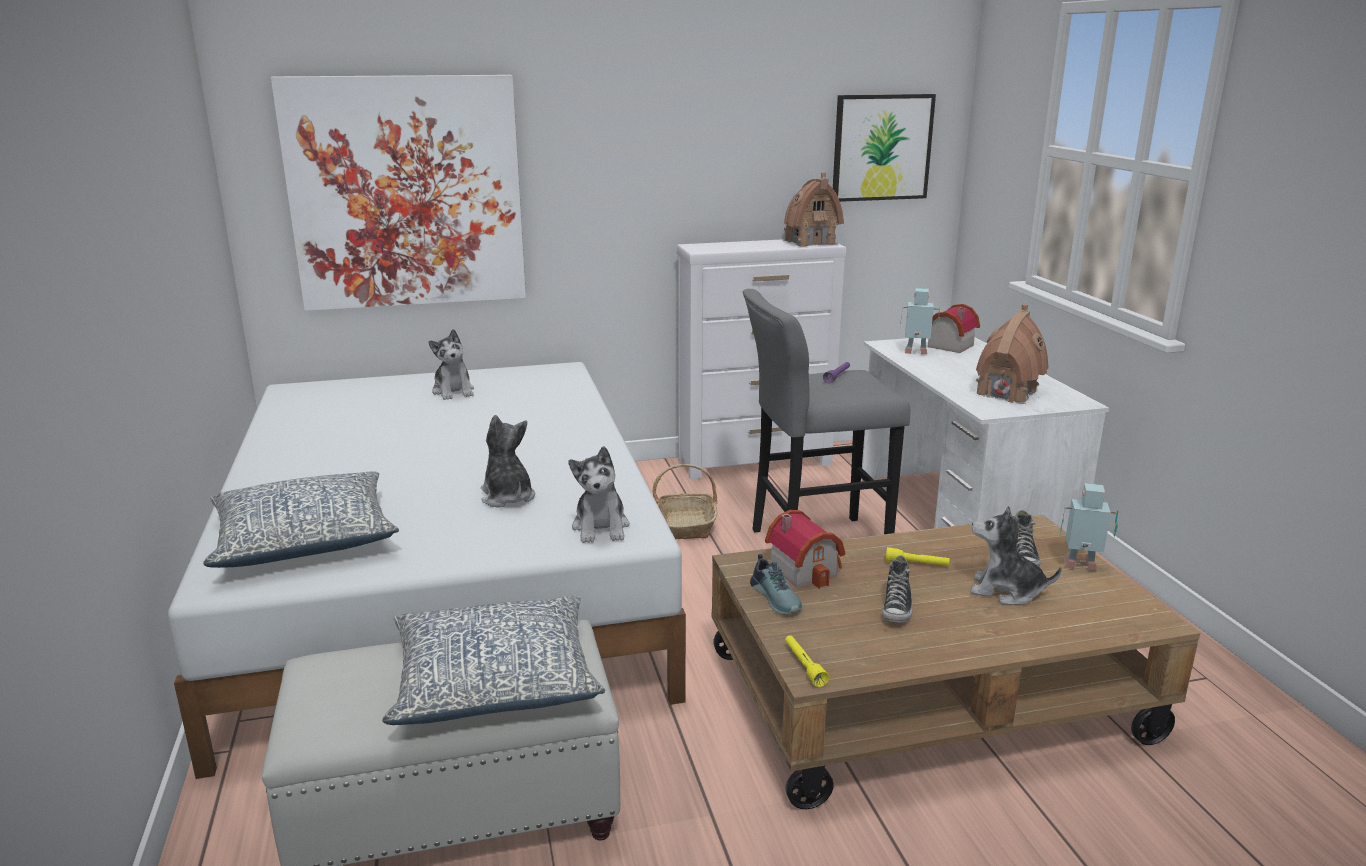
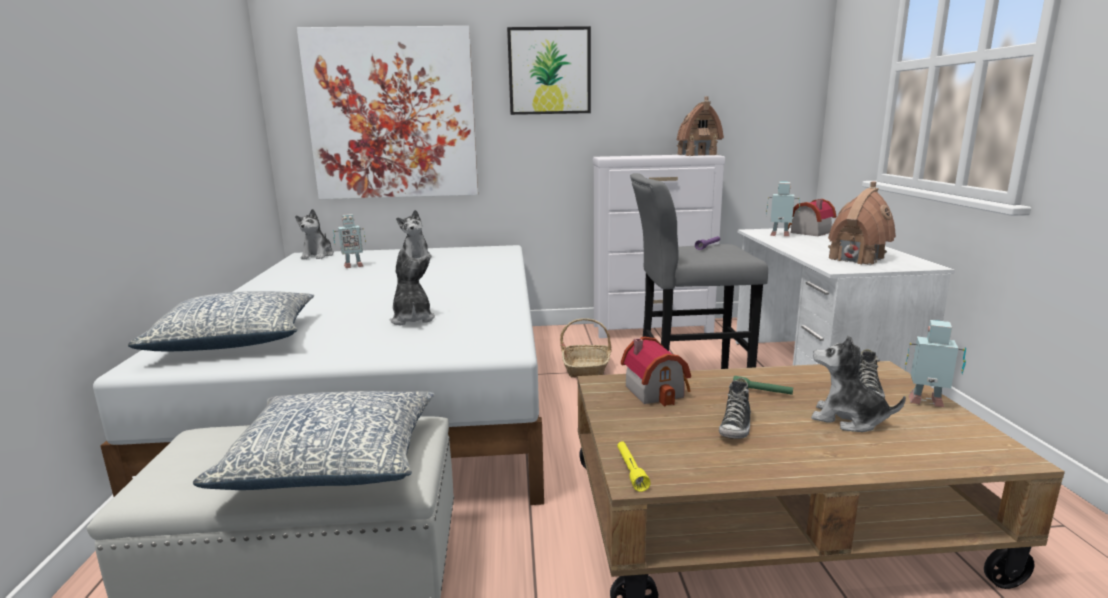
camera: 10 degrees right, 5 degrees down
plush toy [568,446,630,543] -> plush toy moved to [295,209,334,259]
shoe [750,554,803,614] -> none
picture [833,94,936,202] -> picture moved to [507,26,591,115]
yellow flashlight [886,547,950,566] -> green flashlight [733,376,793,395]
none -> toy robot [333,214,366,268]

